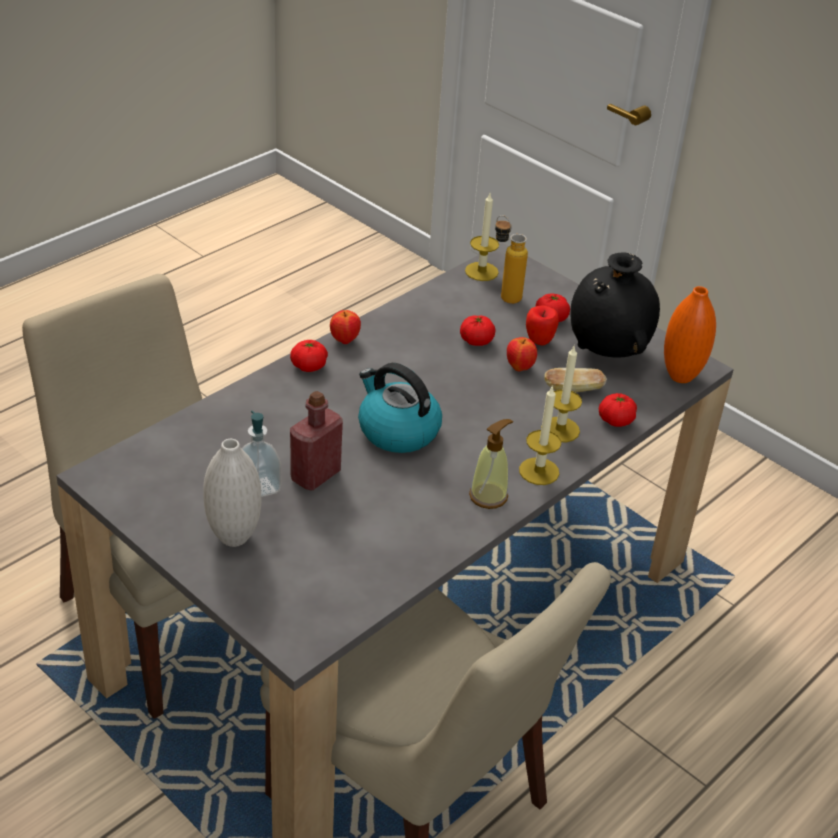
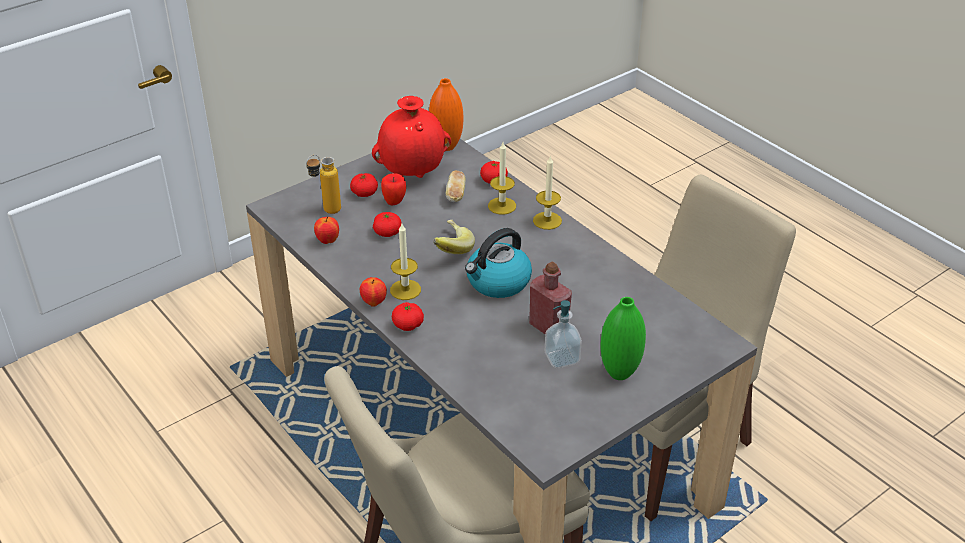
camera: 80 degrees left, 0 degrees up
white vase [203,439,261,547] -> green vase [601,297,646,380]
candle [465,193,499,281] -> candle moved to [390,224,421,300]
soap dispenser [469,419,513,509] -> none
apple [507,337,537,372] -> apple moved to [314,217,339,244]
black vase [570,253,660,358] -> red vase [372,96,451,178]
none -> banana [433,220,475,254]

